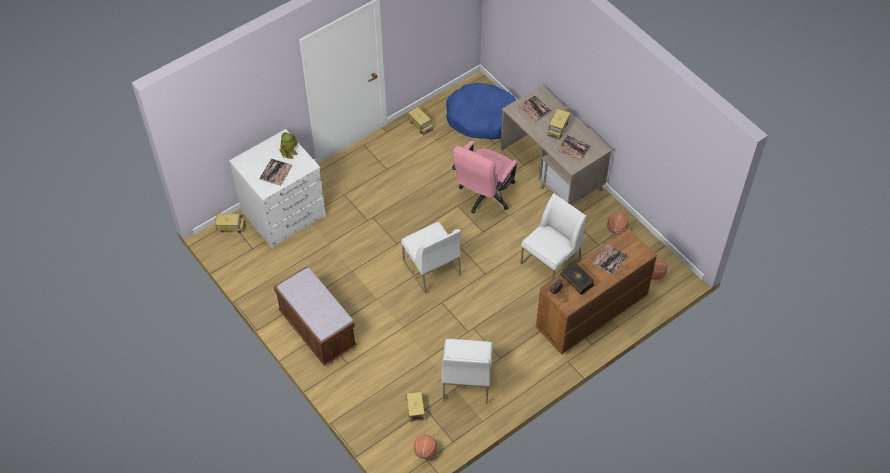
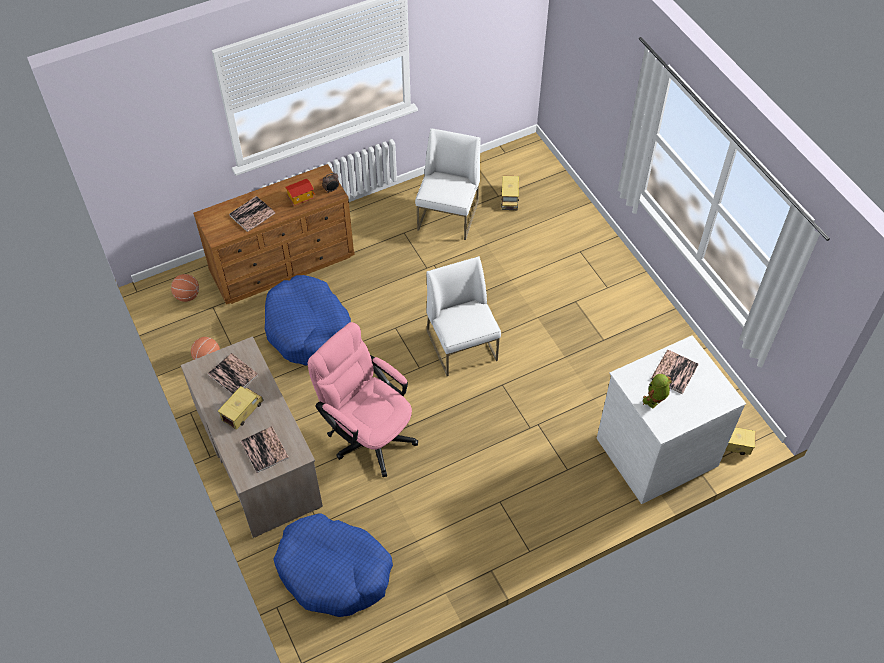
camera: 170 degrees left, 0 degrees up
brown bench [274,267,357,366] -> none
toy truck [408,107,434,135] -> none
basketball [414,435,437,459] -> none
pink office chair [452,141,517,213] -> pink office chair turned 90 degrees counterclockwise [308,322,418,477]
white chair [520,193,586,279] -> blue dog bed [265,275,351,366]
book [561,262,595,295] -> toy house [285,179,316,206]

